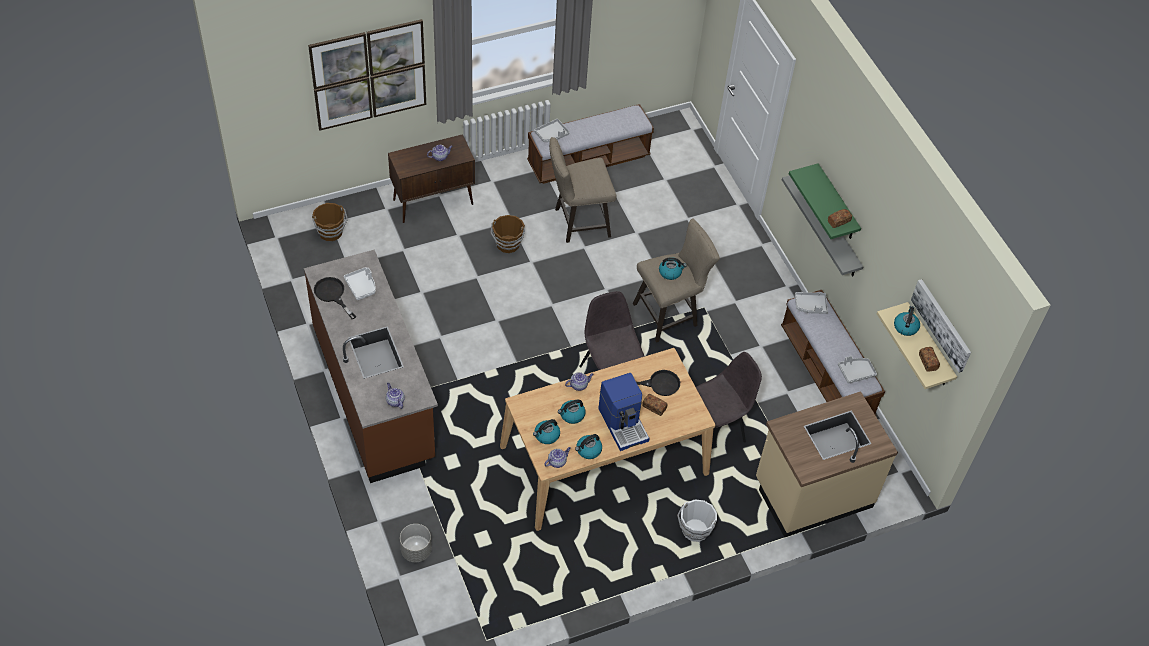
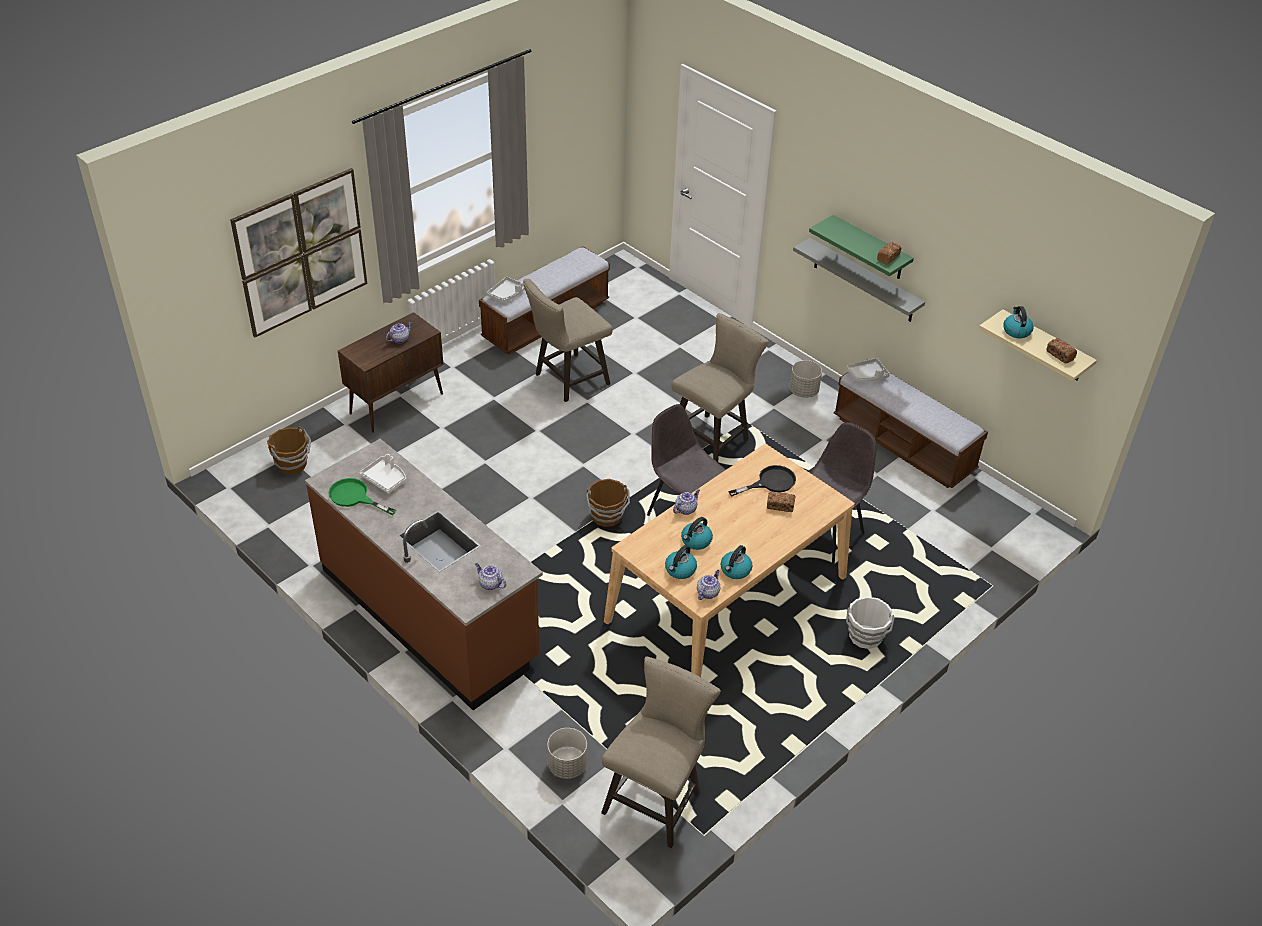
camera: 20 degrees left, 10 degrees down
black frying pan [314,277,356,319] -> green frying pan [328,478,396,515]
brown bucket [490,215,525,253] -> brown bucket moved to [586,479,630,527]
coffee machine [598,373,649,451] -> none
kettle [659,257,687,280] -> none
beige counter [756,391,898,538] -> none
grey tray [838,356,877,384] -> none
picture [911,279,971,373] -> none
none -> beige stool [601,657,721,848]
none -> grey planter [789,360,822,398]

